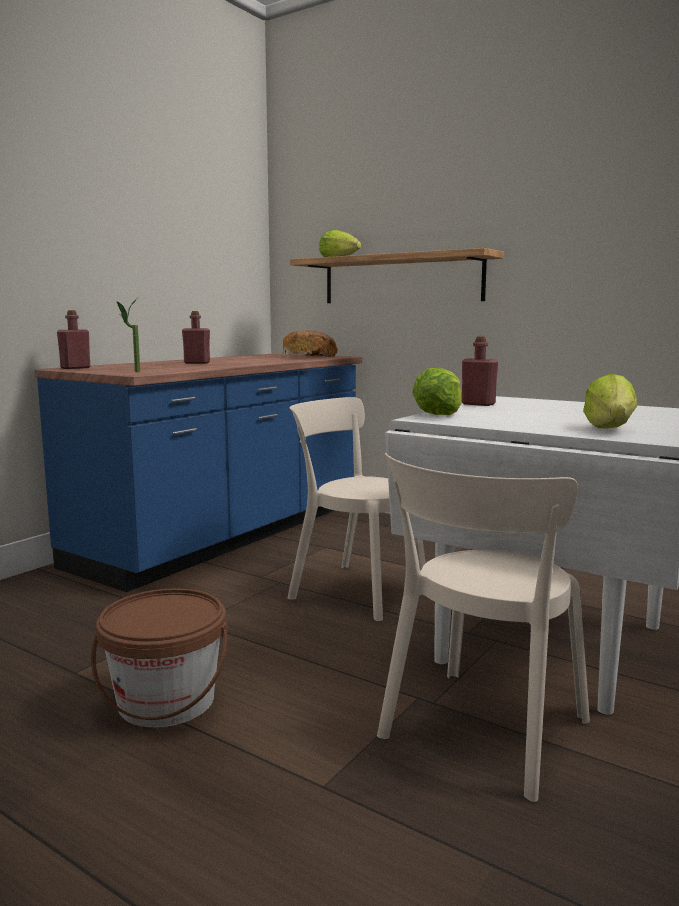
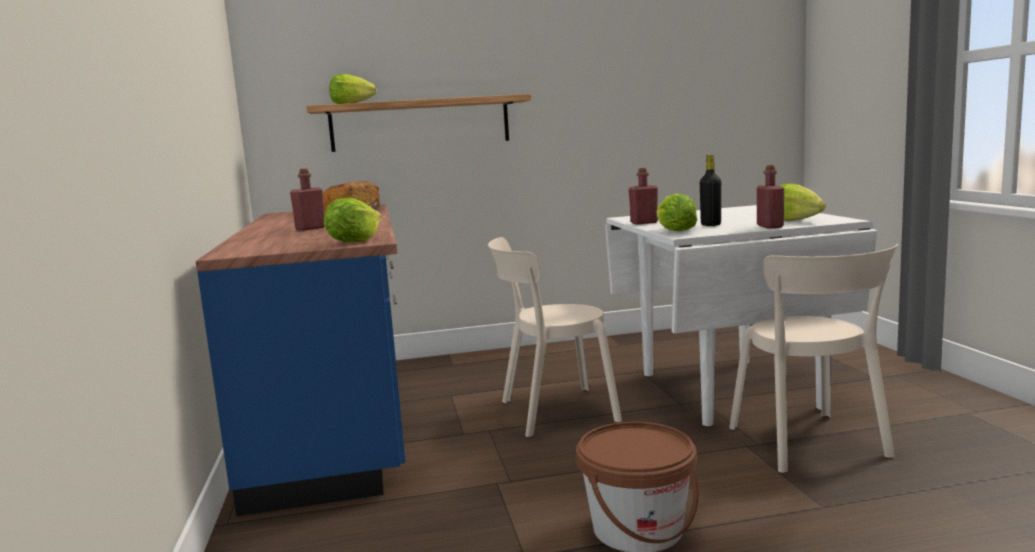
camera: 45 degrees left, 0 degrees up
red bottle [57,310,90,369] -> red bottle moved to [757,165,784,229]
potted plant [117,298,140,372] -> lettuce [324,198,381,242]
none -> black bottle [700,155,721,226]

